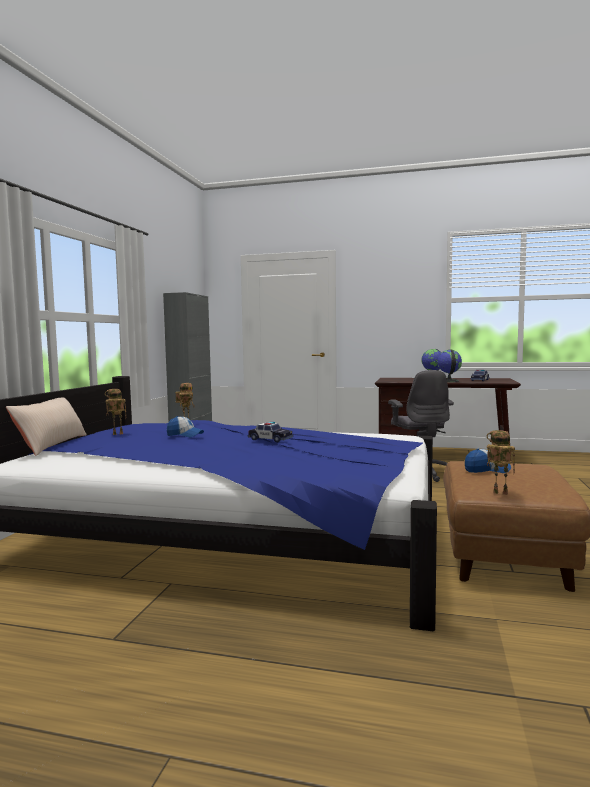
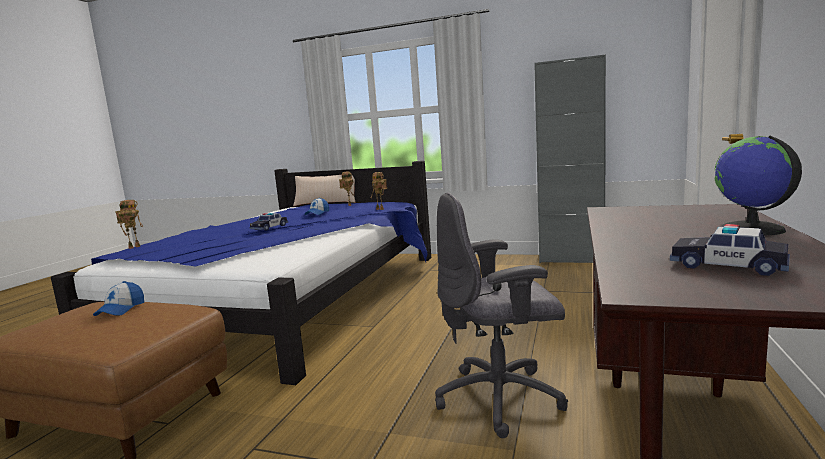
camera: 95 degrees right, 5 degrees up
globe [437,350,462,382] -> none
toy robot [487,430,515,495] -> toy robot moved to [115,200,143,249]

